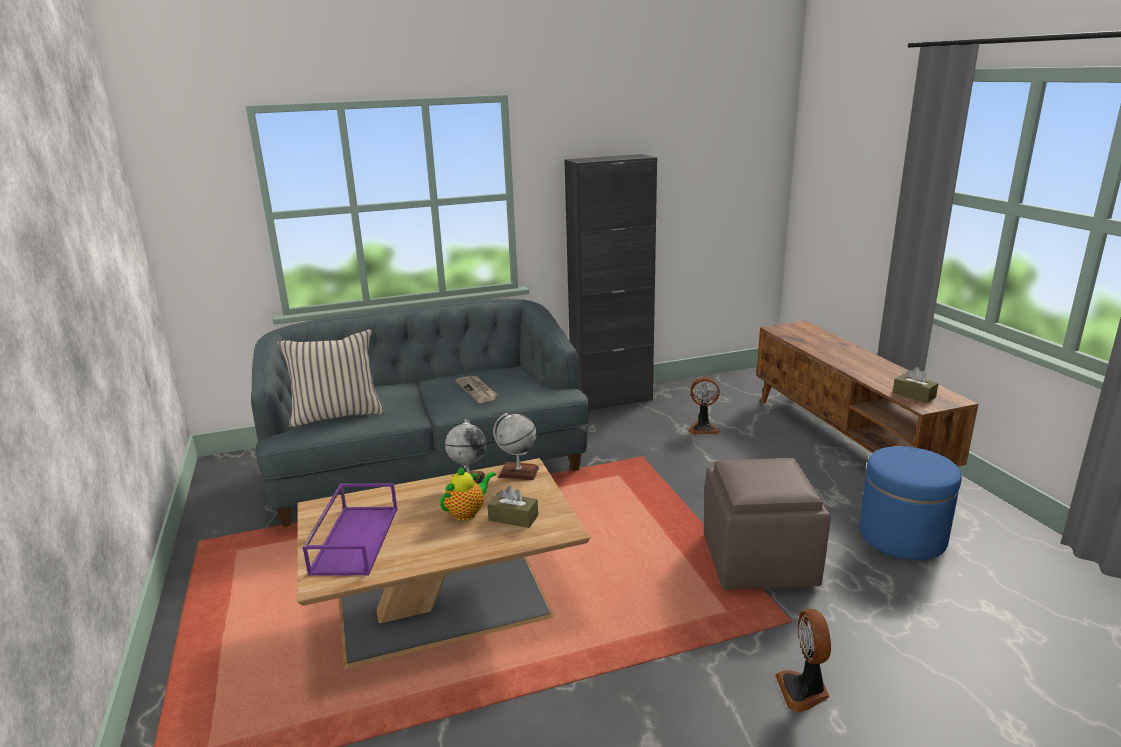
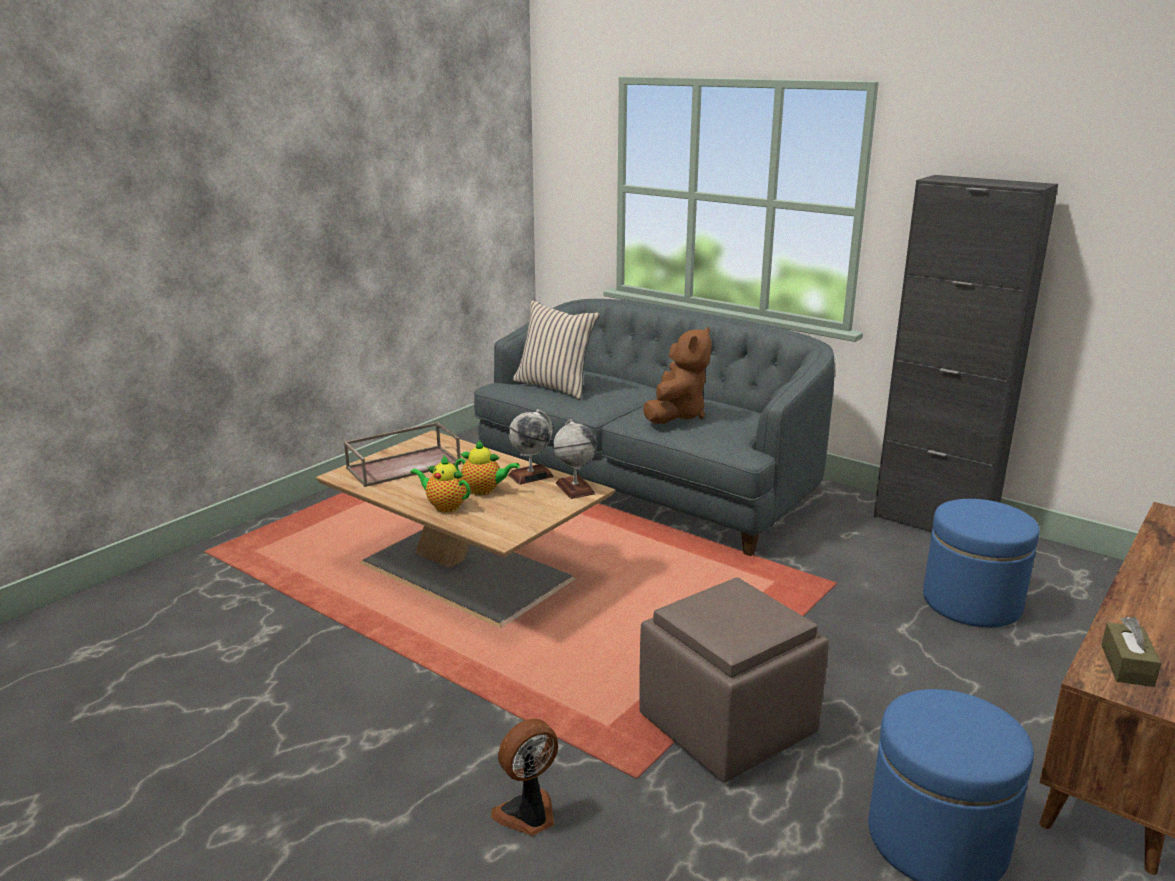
camera: 55 degrees right, 0 degrees up
purple tray [302,483,398,576] -> brown tray [344,422,461,487]
newspaper [455,376,498,403] -> brown plush toy [643,327,712,424]
brown tissue box [487,486,538,528] -> none
fan [688,377,720,434] -> blue ottoman [923,499,1040,627]
none -> teapot [410,455,470,512]

